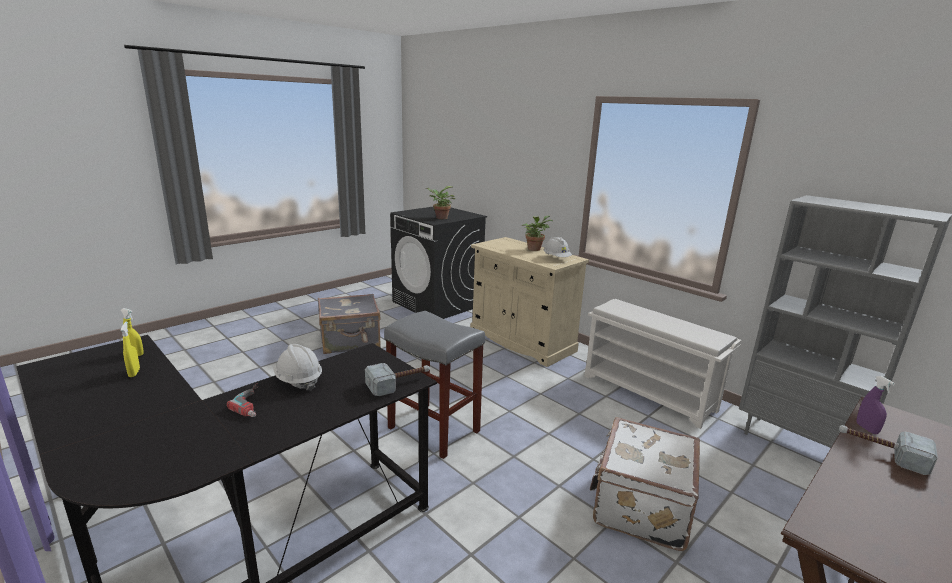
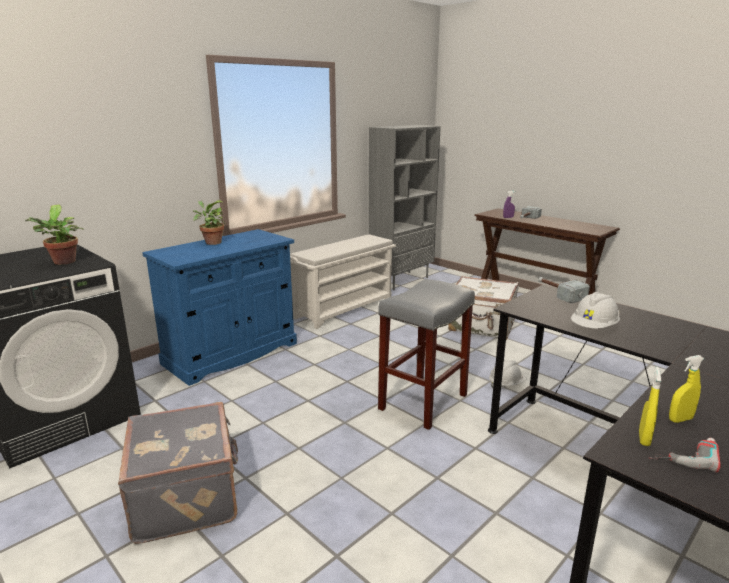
camera: 90 degrees left, 0 degrees up
power drill [227,383,258,417] -> power drill moved to [649,438,721,472]
beige cabinet [470,237,589,367] -> blue cabinet [142,229,297,386]
white hard hat [544,237,572,257] -> white hard hat moved to [489,360,527,388]

